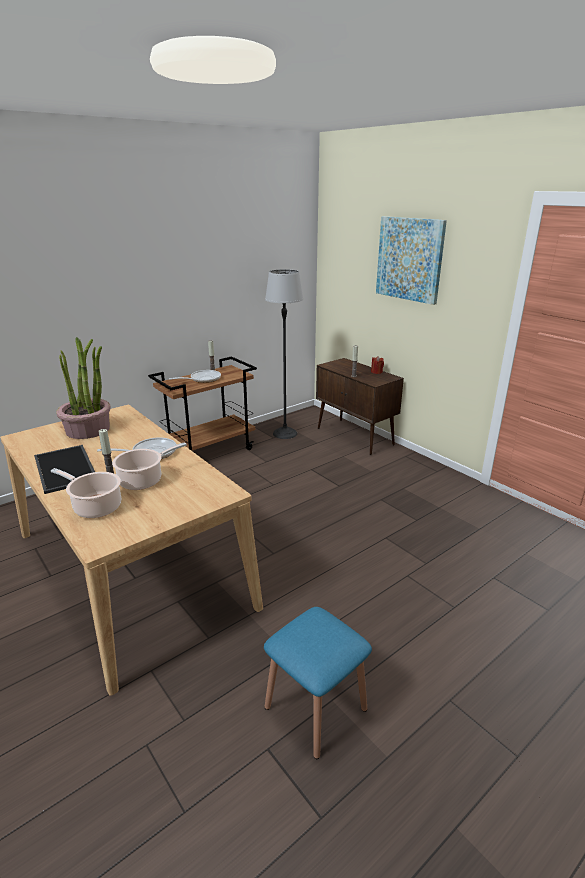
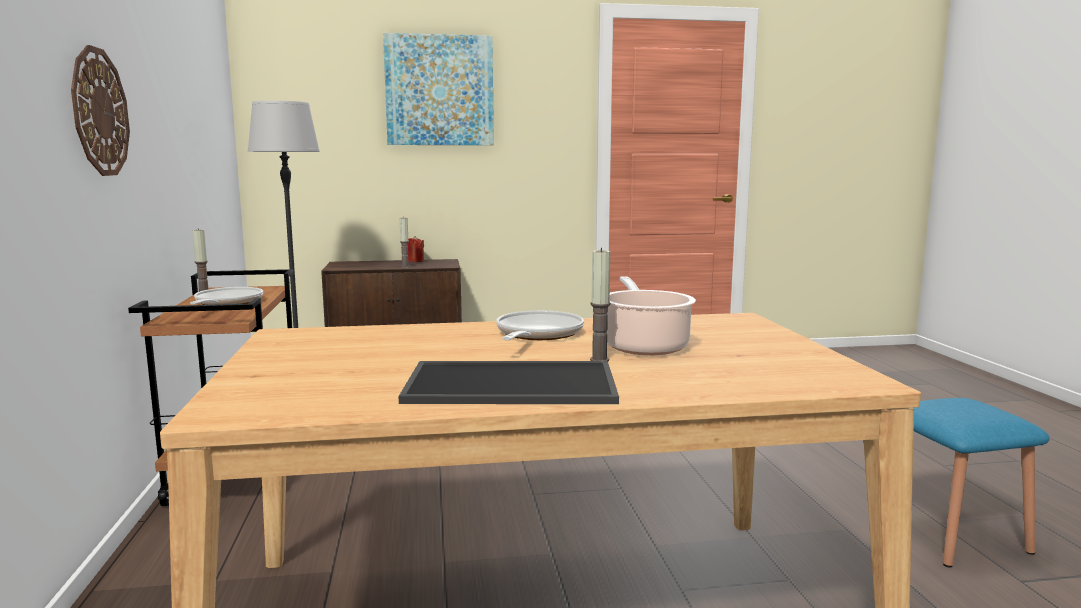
camera: 60 degrees left, 15 degrees down
cooking pot [51,468,121,518] -> none
potted plant [56,337,111,439] -> none
none -> wall clock [71,45,130,176]

